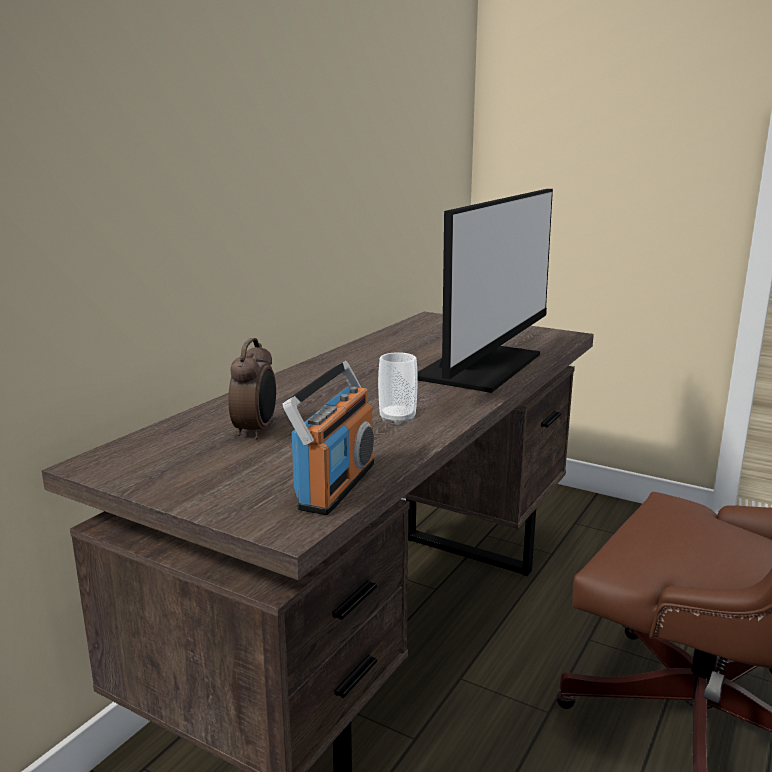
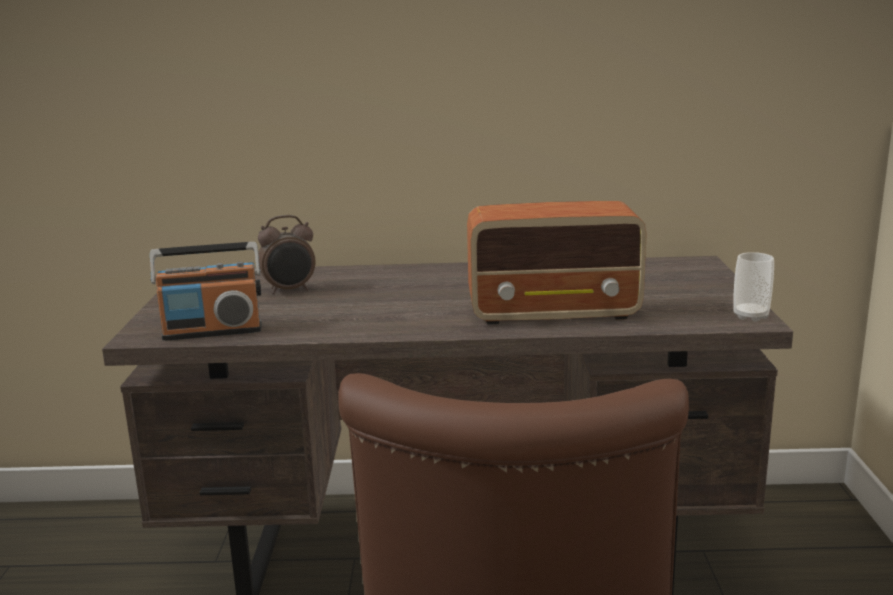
camera: 60 degrees right, 0 degrees up
cup [378,352,418,425] -> cup moved to [733,252,774,322]
monitor [417,189,553,393] -> radio [467,201,647,325]

